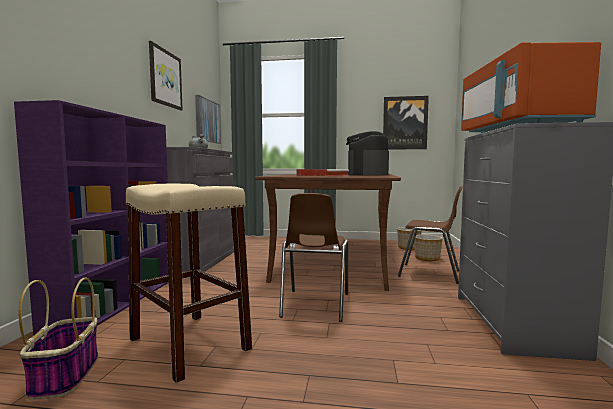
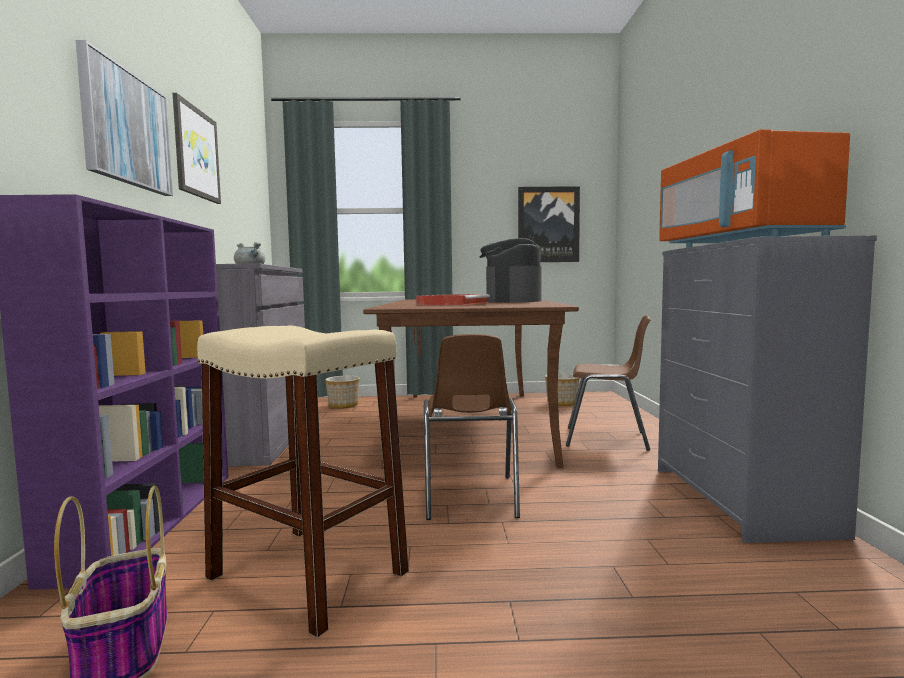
camera: 10 degrees left, 0 degrees up
picture [195,95,221,144] -> picture moved to [76,40,173,196]
planter [414,235,443,261] -> planter moved to [325,376,360,408]

